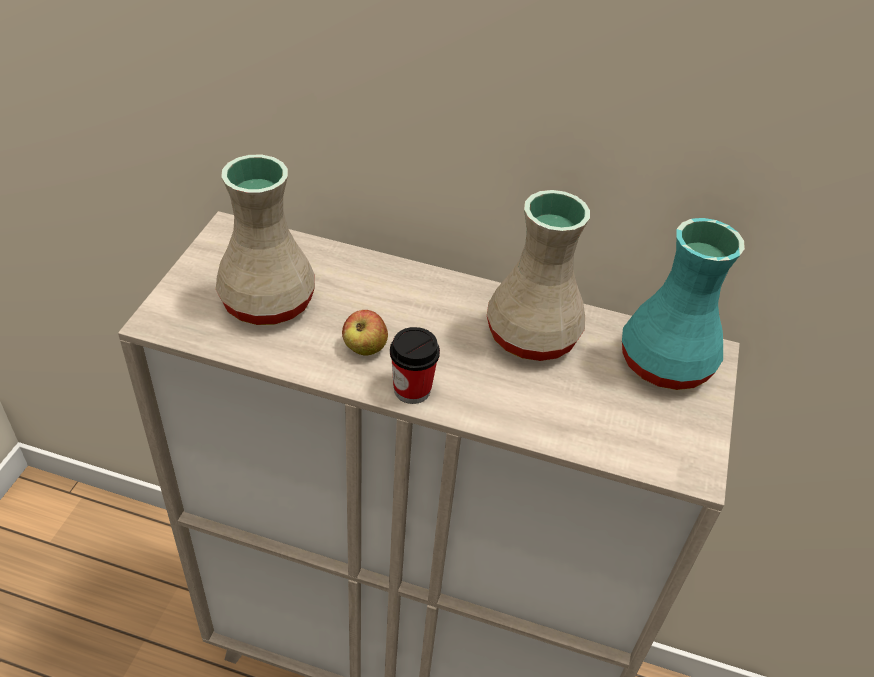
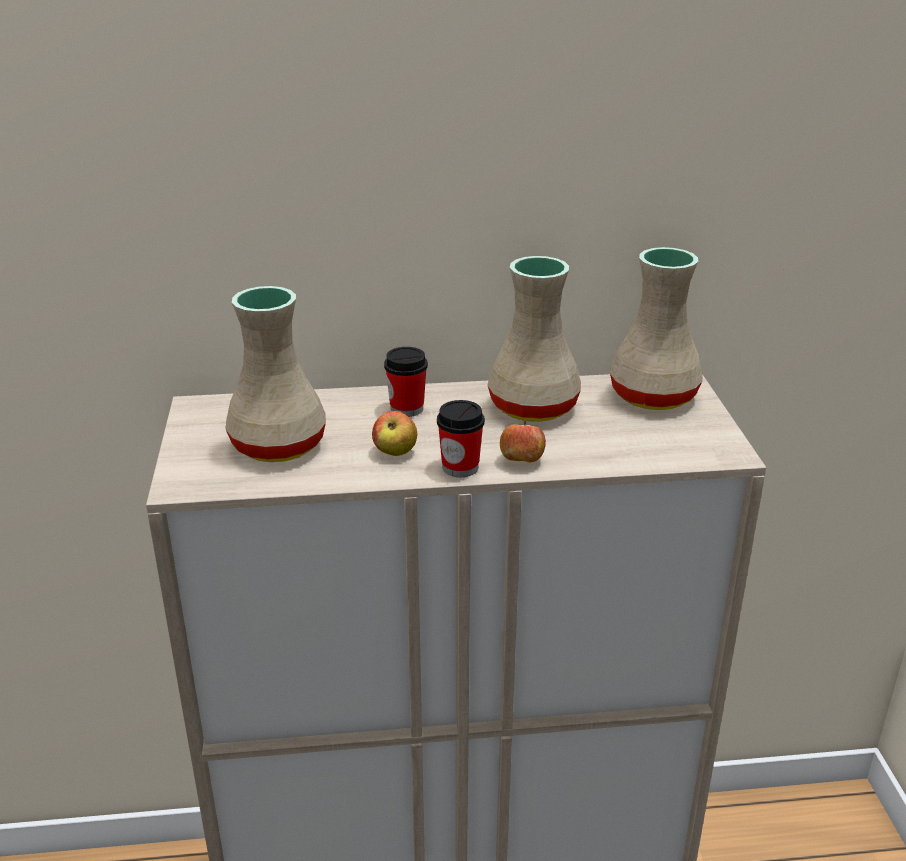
camera: 20 degrees left, 15 degrees down
turquoise vase [622,218,745,390] -> beige vase [610,247,703,410]
none -> cup [384,347,428,417]
none -> apple [500,421,546,462]

